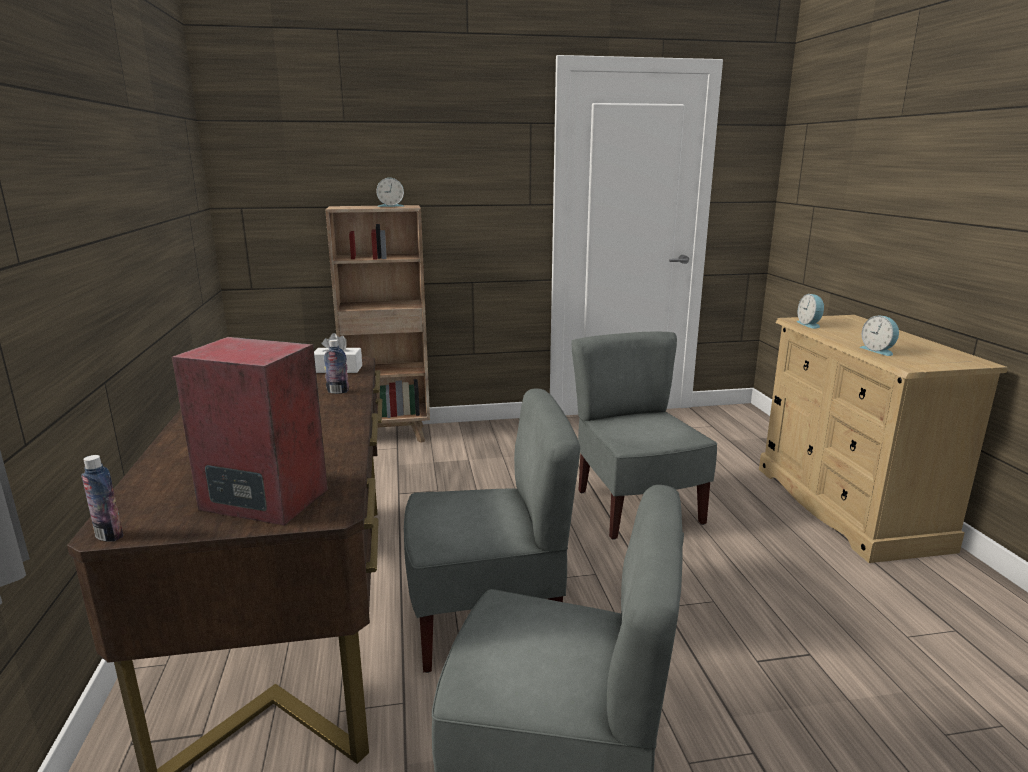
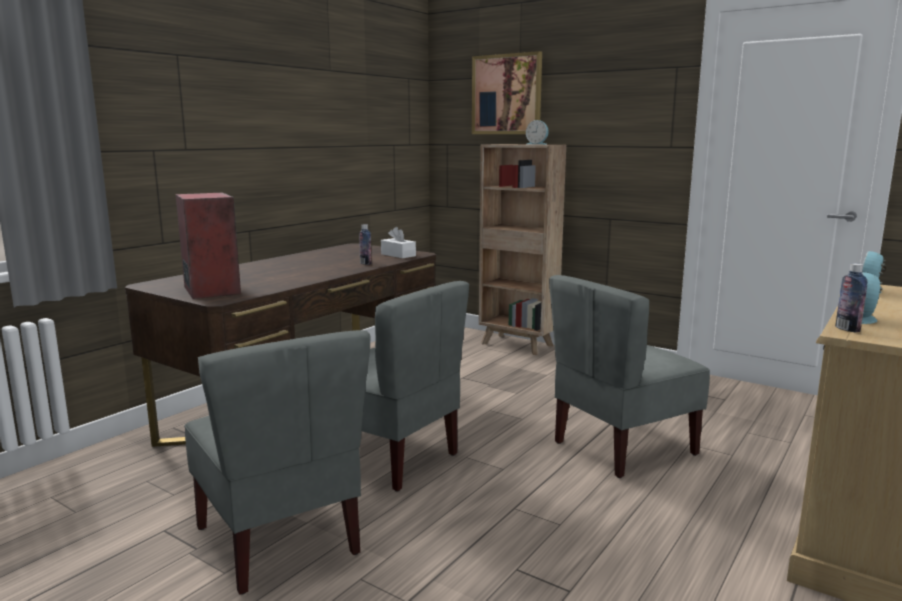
camera: 45 degrees right, 5 degrees down
bottle [81,455,123,542] -> bottle moved to [835,263,867,333]
grey chair [571,332,717,540] -> grey chair turned 150 degrees counterclockwise [549,275,710,478]
none -> picture [472,51,542,134]

